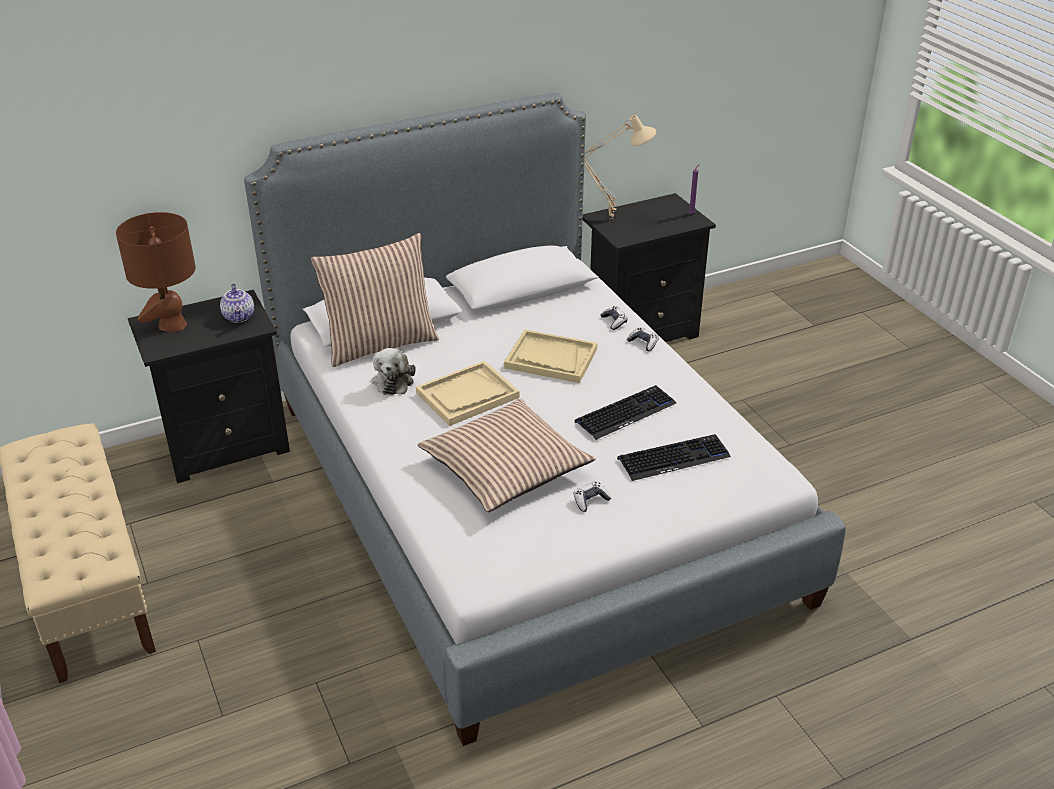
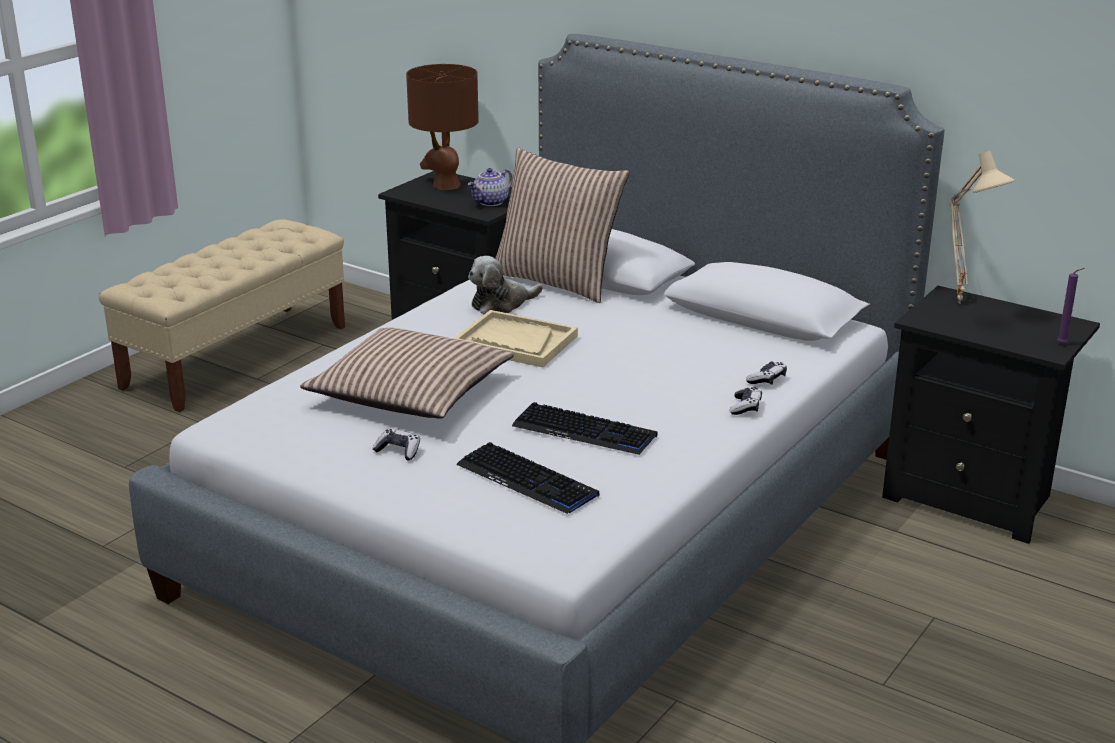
camera: 60 degrees right, 10 degrees down
beige tray [504,329,597,383] -> none

